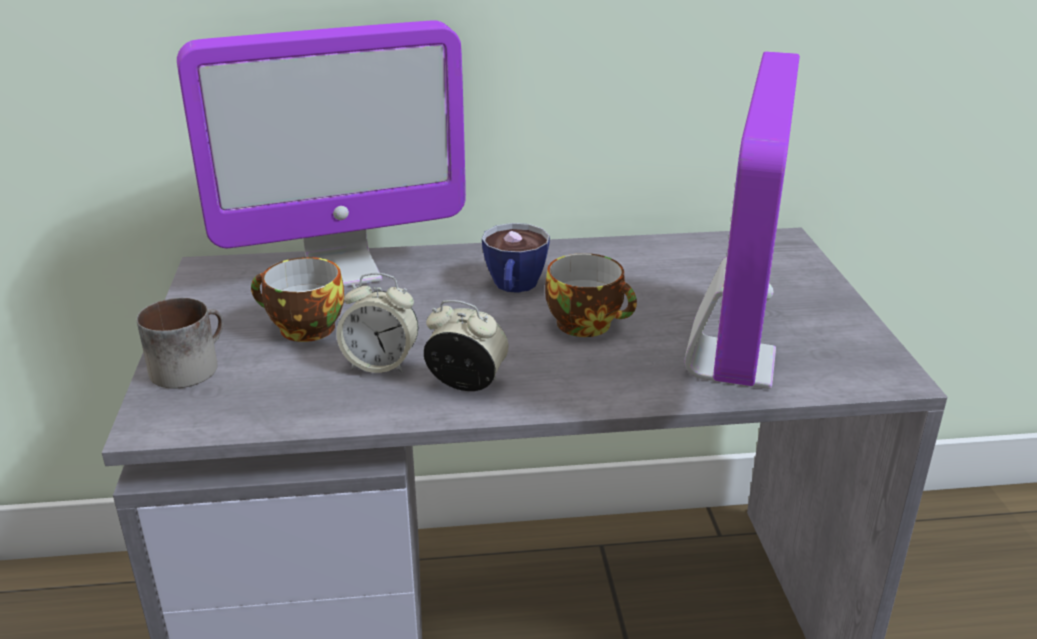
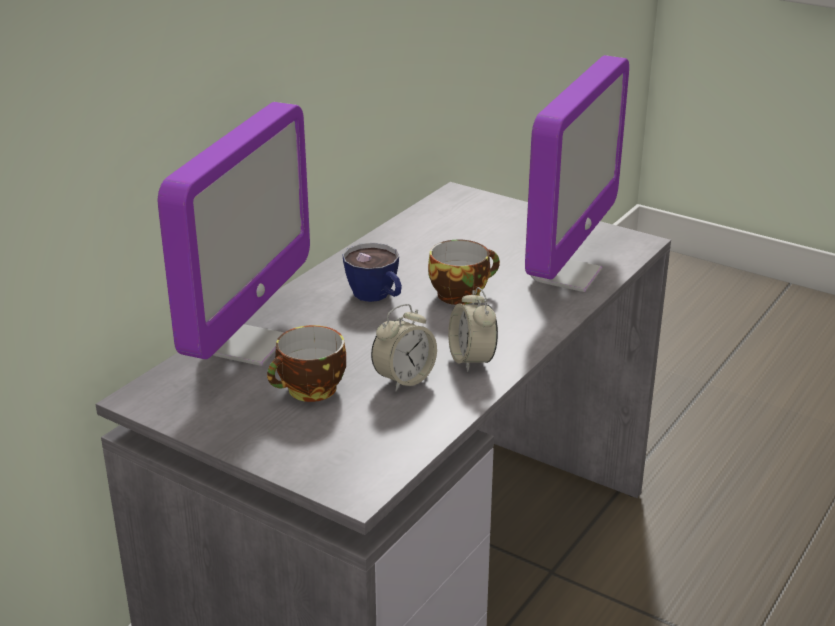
camera: 50 degrees left, 0 degrees up
mug [137,298,224,389] -> none
alarm clock [424,300,508,391] -> alarm clock turned 75 degrees counterclockwise [448,287,498,372]
monitor [684,52,800,389] -> monitor turned 60 degrees clockwise [525,55,629,292]

